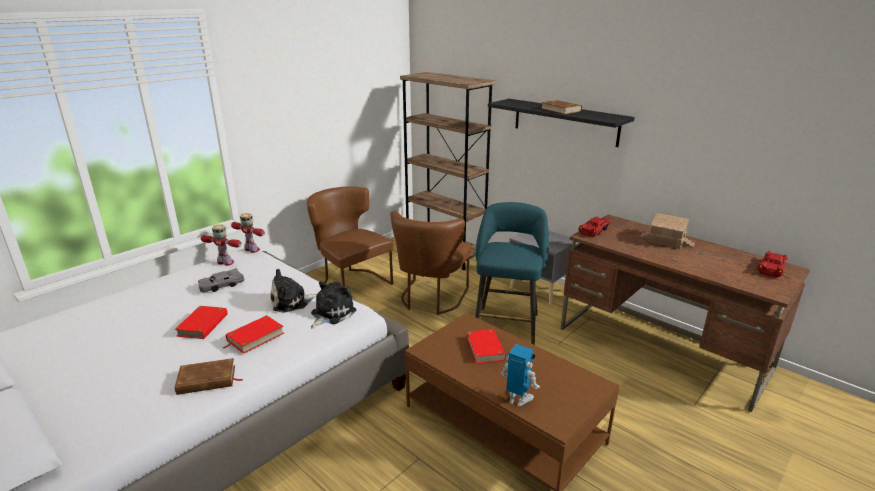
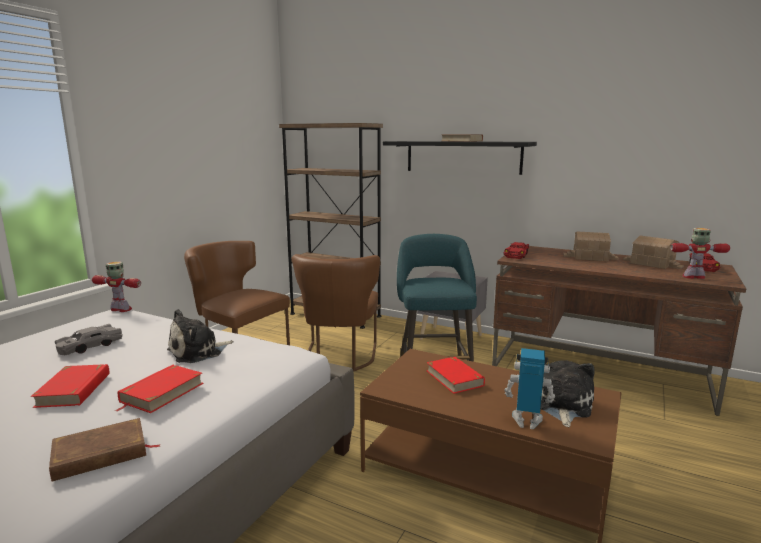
camera: 15 degrees left, 10 degrees down
toy robot [201,224,241,266] -> toy robot moved to [670,228,730,279]
plush toy [311,281,356,329] -> plush toy moved to [540,360,595,427]
none -> toy house [623,236,684,269]

